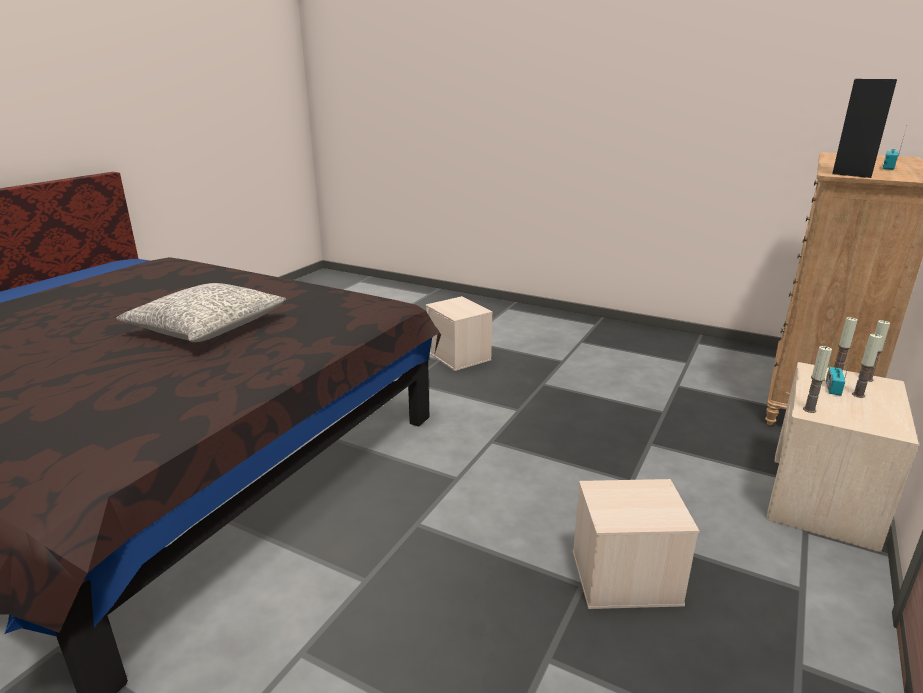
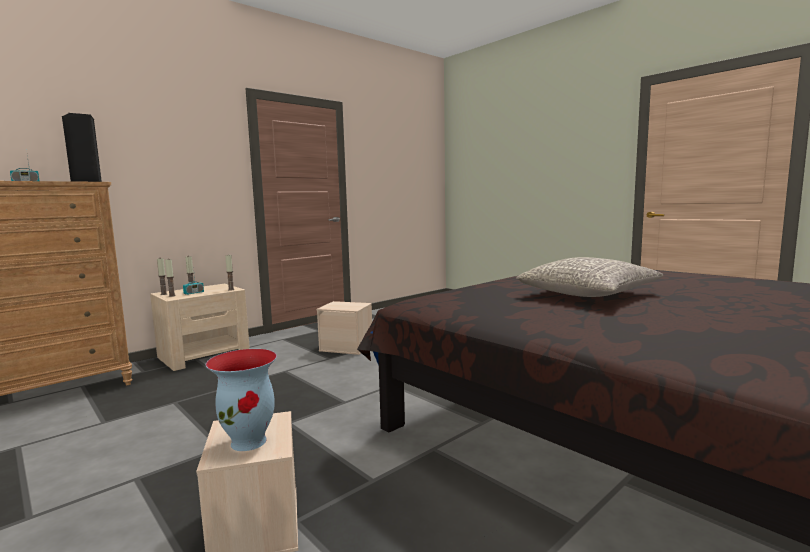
camera: 160 degrees left, 15 degrees down
none -> vase [206,349,277,451]

